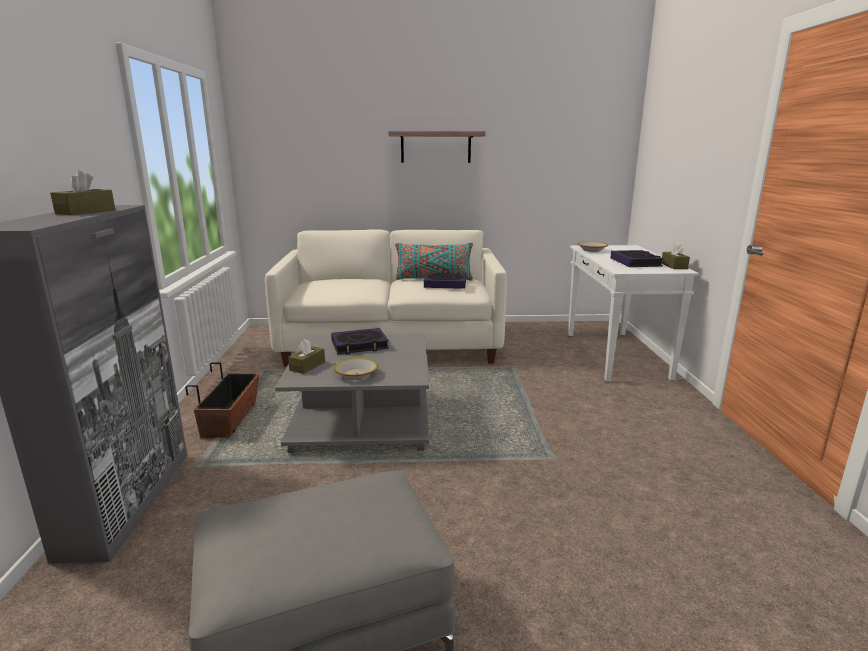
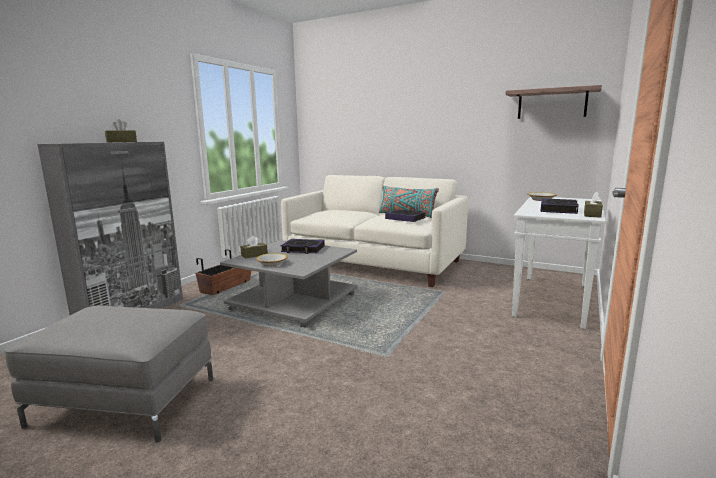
camera: 30 degrees right, 5 degrees down
shelf [388,131,486,163] -> shelf moved to [505,85,602,119]

